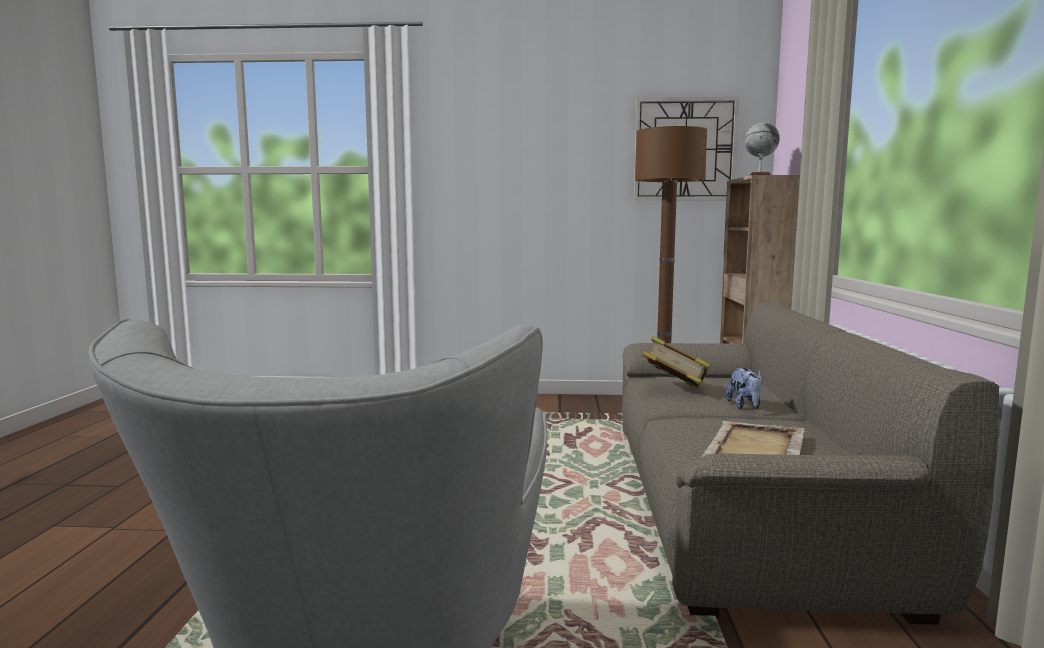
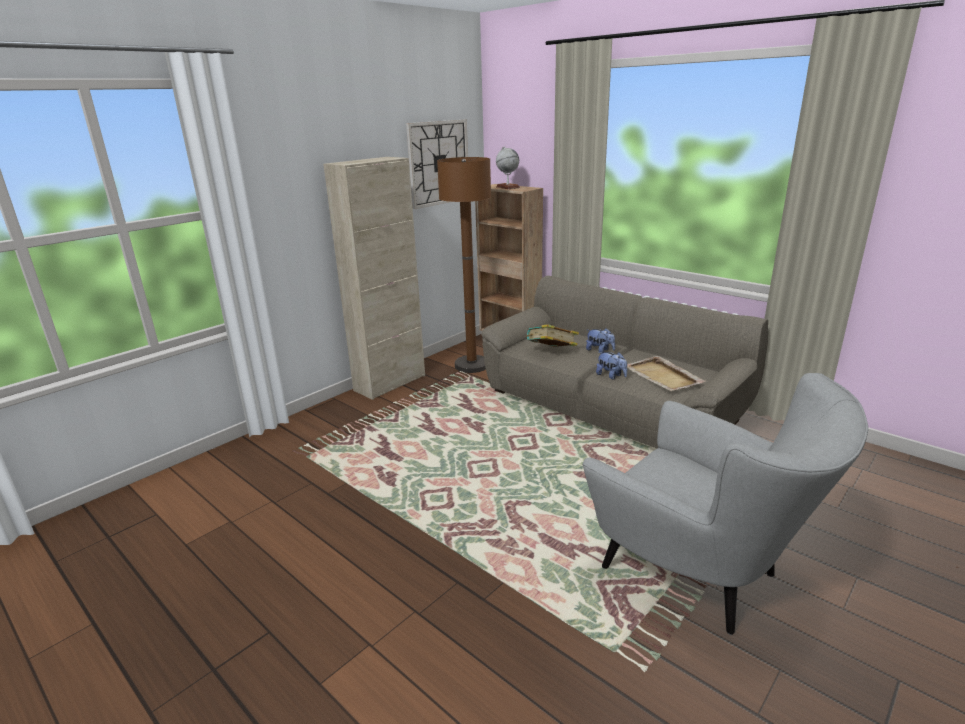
camera: 50 degrees left, 15 degrees up
none -> beige cabinet [323,157,425,400]
none -> plush toy [596,352,627,379]

